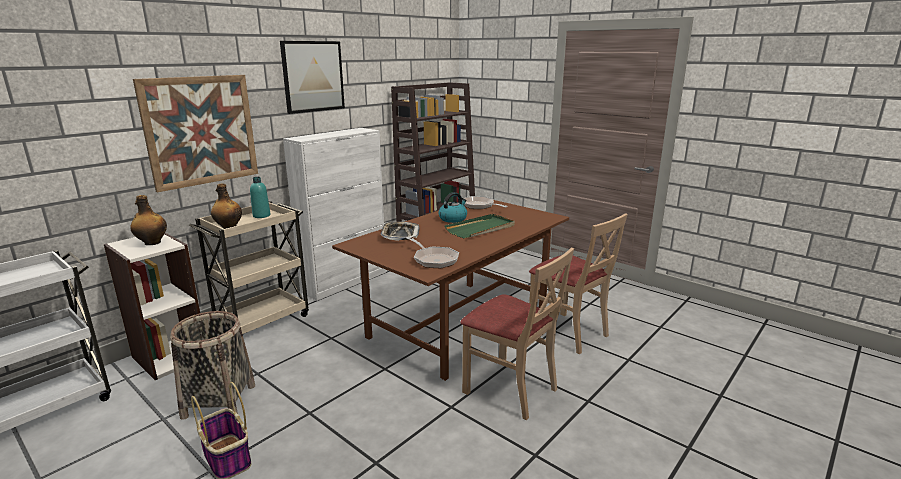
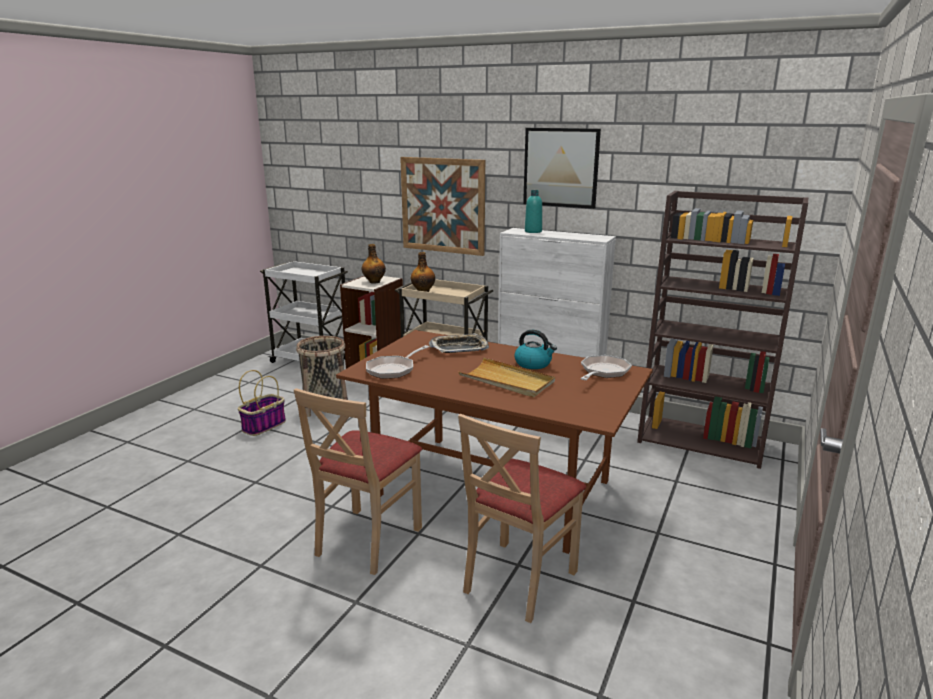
camera: 75 degrees right, 0 degrees up
turquoise bottle [250,177,270,218] -> turquoise bottle moved to [525,190,542,233]
green tray [445,214,515,239] -> beige tray [459,358,555,397]

